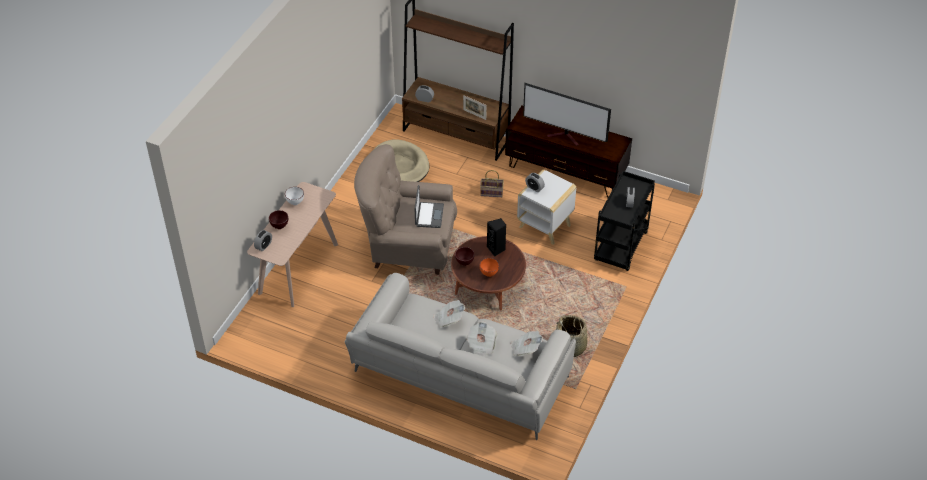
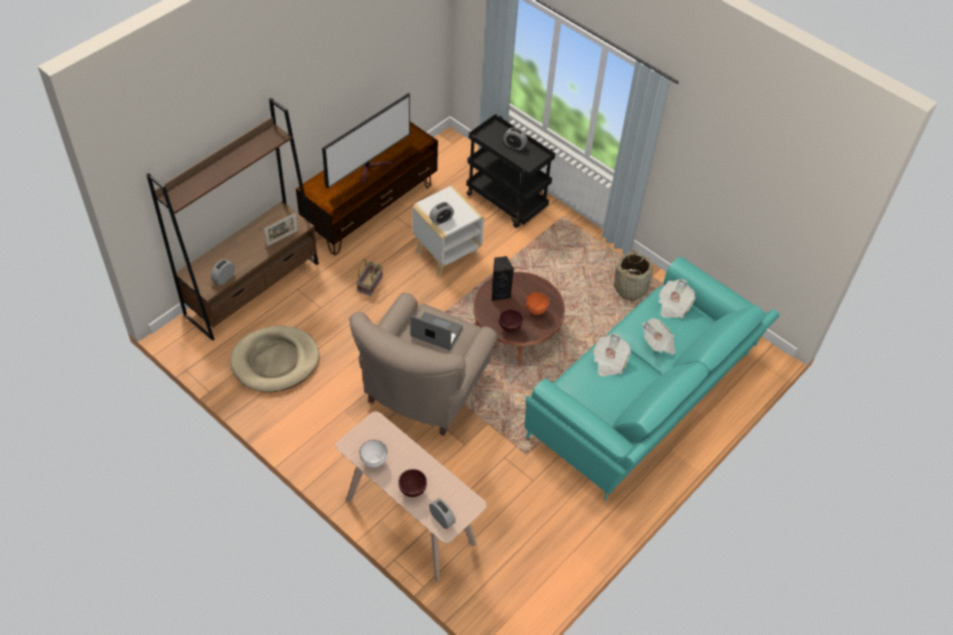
camera: 75 degrees left, 5 degrees up
grey sofa [345,273,576,440] -> turquoise sofa [524,257,779,501]

